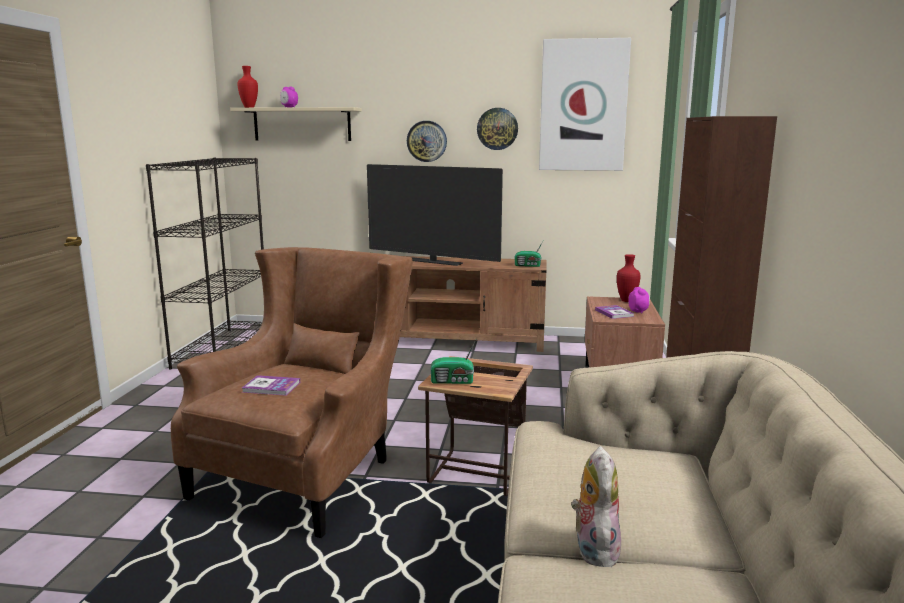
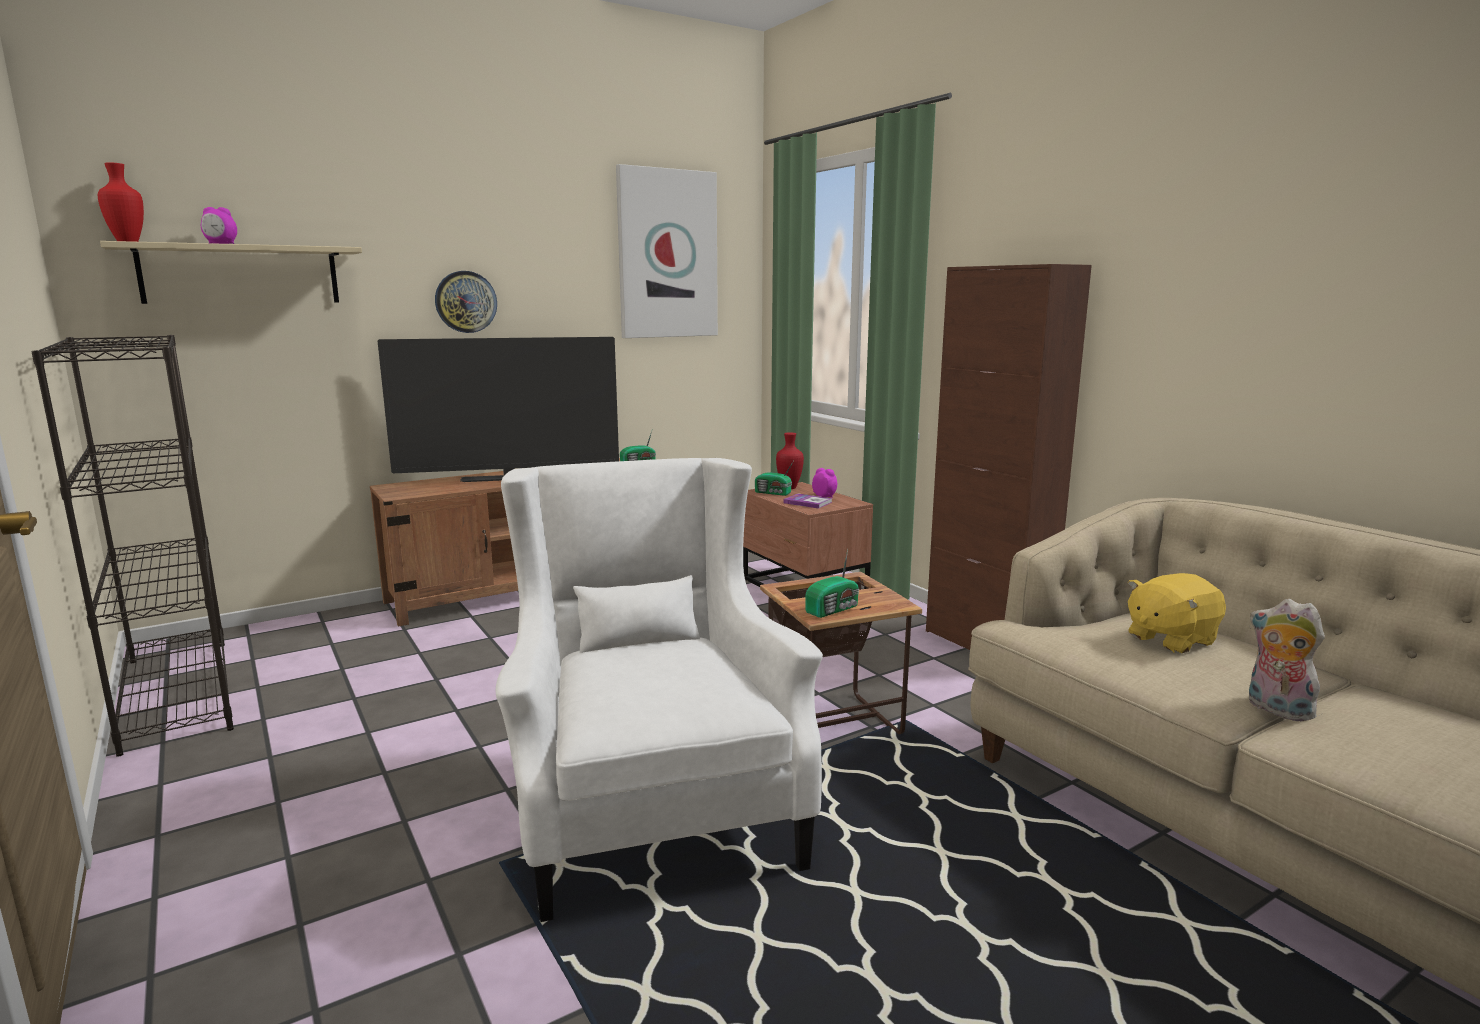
camera: 40 degrees left, 0 degrees up
brown armchair [171,247,413,538] -> white armchair [495,458,823,922]
book [242,375,300,396] -> none
wall clock [477,108,518,150] -> none
none -> radio [755,459,795,496]
none -> yellow plush toy [1128,573,1226,653]

